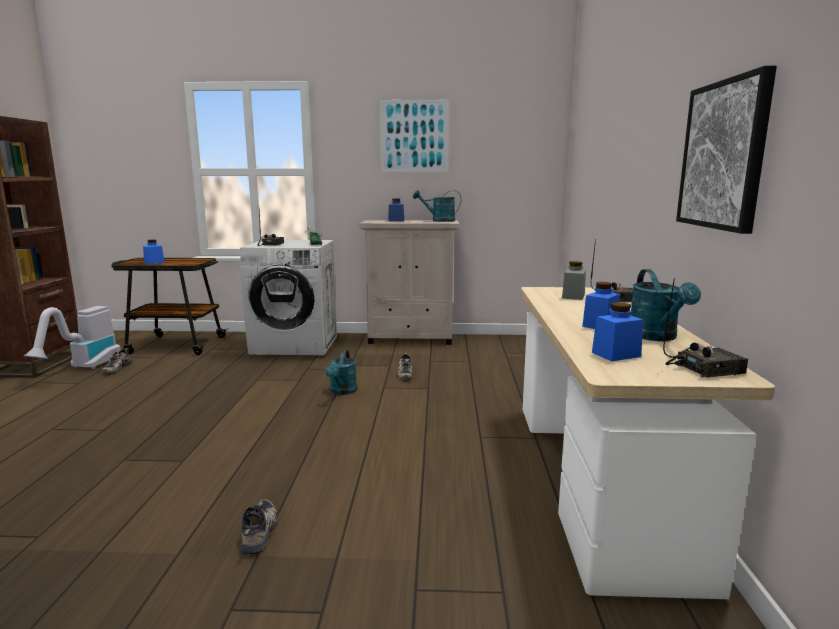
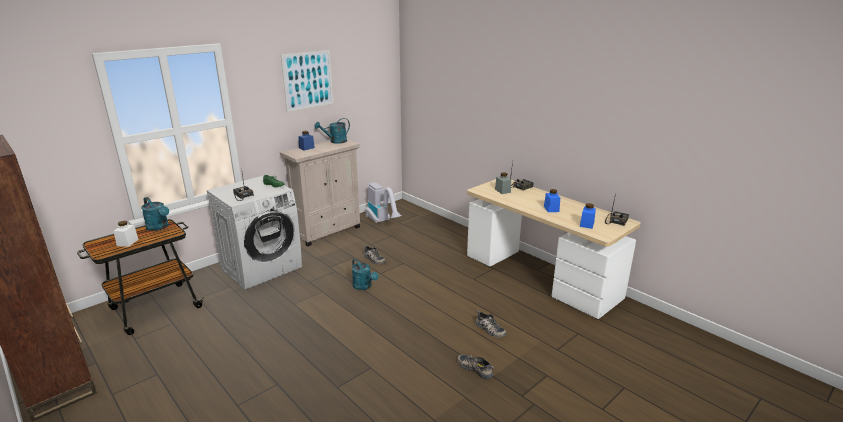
camera: 45 degrees left, 10 degrees up
vacuum cleaner [24,306,121,369] -> vacuum cleaner moved to [365,182,402,223]
shoe [102,348,132,375] -> shoe moved to [475,310,506,338]
blue jar [143,239,165,264] -> white jar [114,221,139,247]
turquoise watering can [631,269,701,341] -> turquoise watering can moved to [141,197,169,231]
picture [676,66,777,234] -> none

